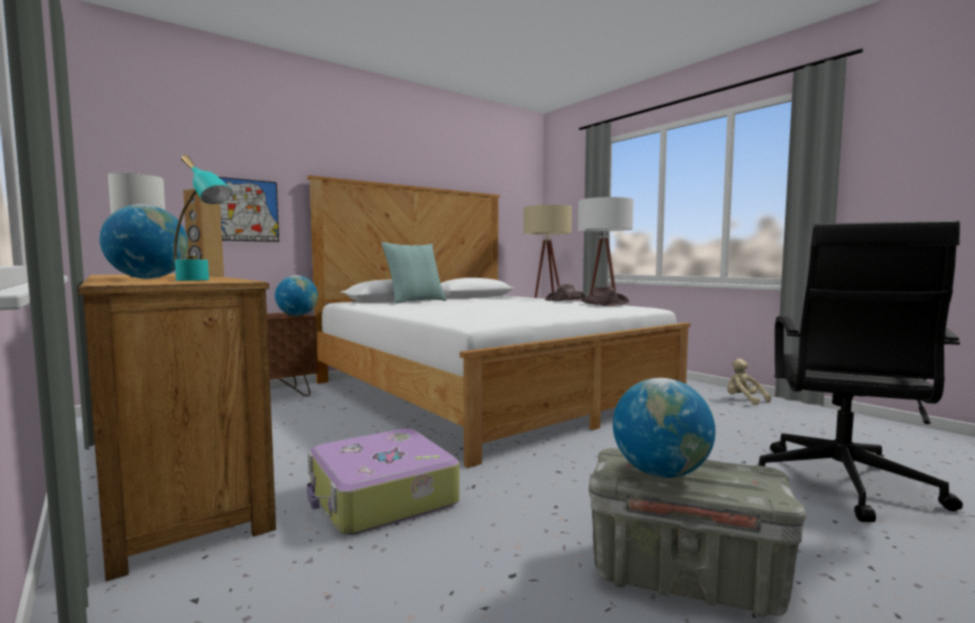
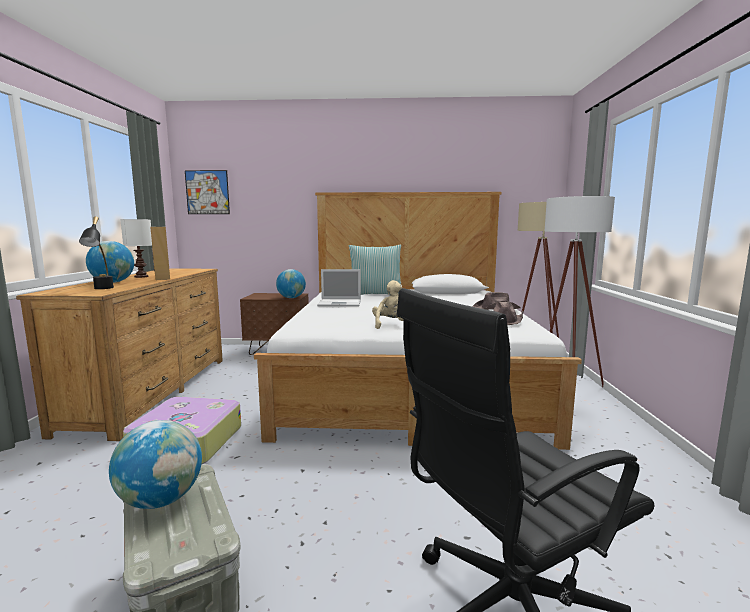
camera: 40 degrees right, 5 degrees up
turquoise table lamp [174,155,232,281] -> black table lamp [79,216,114,289]
picture [219,177,279,242] -> picture moved to [185,170,230,214]
beige plush toy [727,359,771,405] -> beige plush toy moved to [372,280,404,329]
none -> laptop [317,269,361,307]

